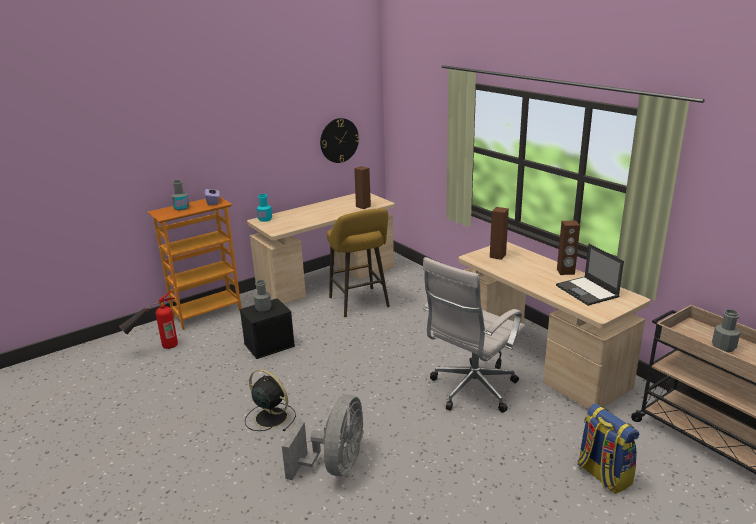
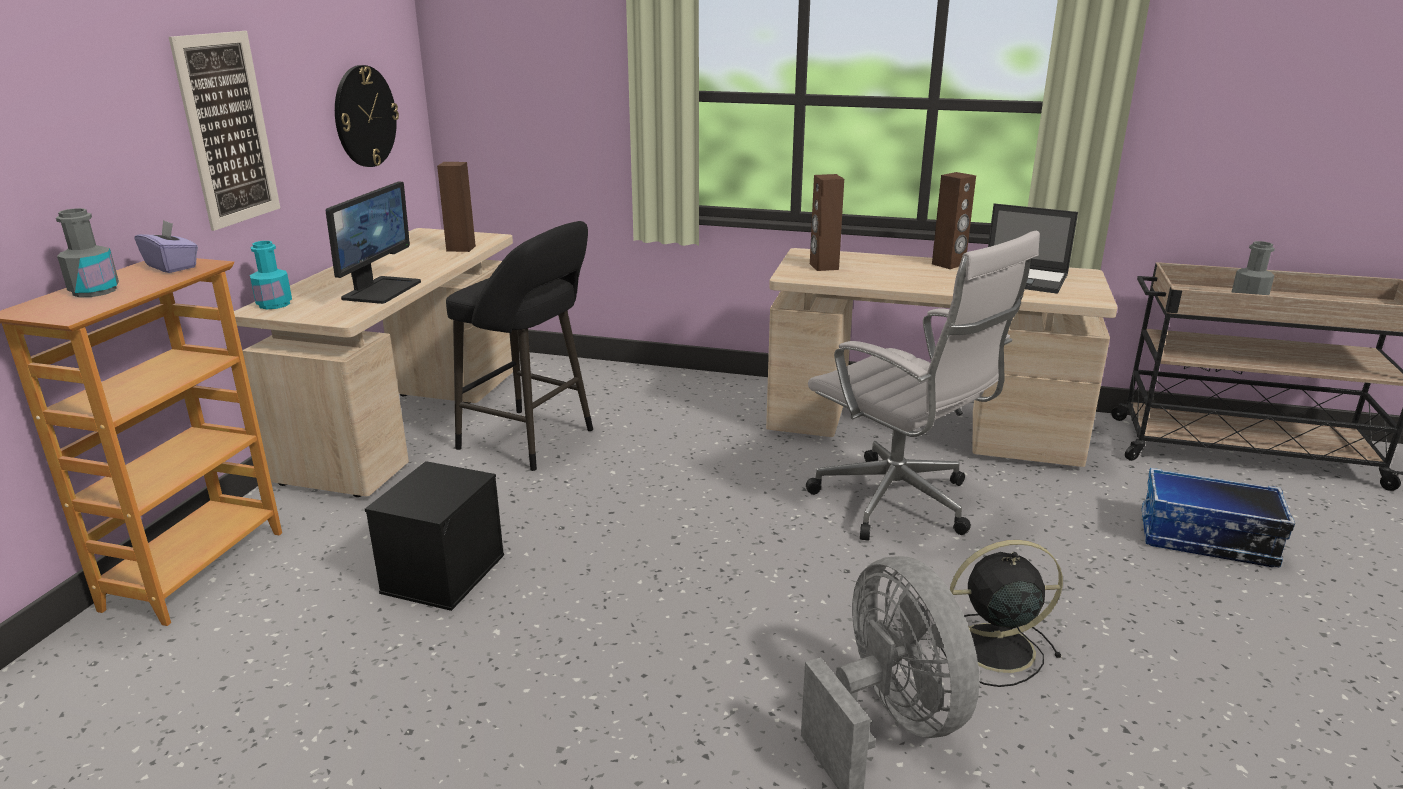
camera: 40 degrees left, 0 degrees up
fire extinguisher [119,291,178,349] -> none
black fan [245,369,296,431] -> black fan moved to [941,540,1063,687]
grey bottle [254,280,272,312] -> none
yellow stool [327,208,390,317] -> black stool [446,221,593,471]
white office chair [422,257,526,413] -> white office chair turned 45 degrees counterclockwise [806,231,1040,541]
backpack [578,403,639,494] -> storage box [1142,468,1295,567]
none -> picture [169,31,280,231]
none -> monitor [326,181,421,304]

